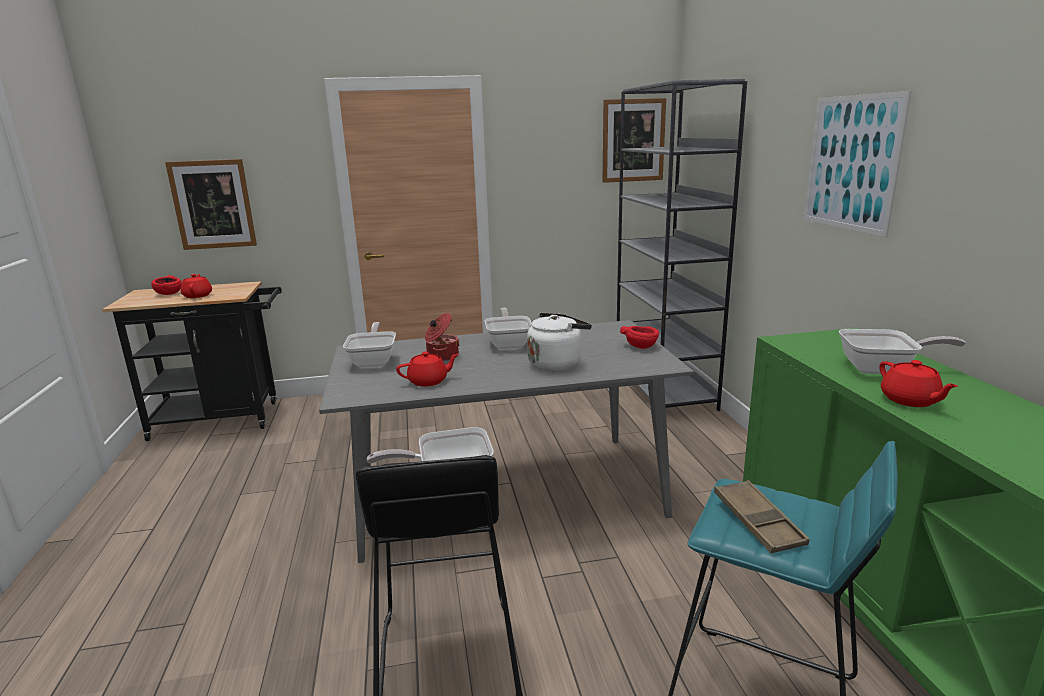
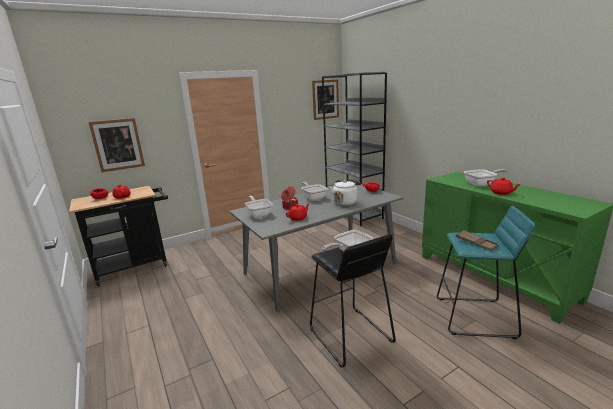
camera: 20 degrees left, 0 degrees up
picture [804,91,912,237] -> none

